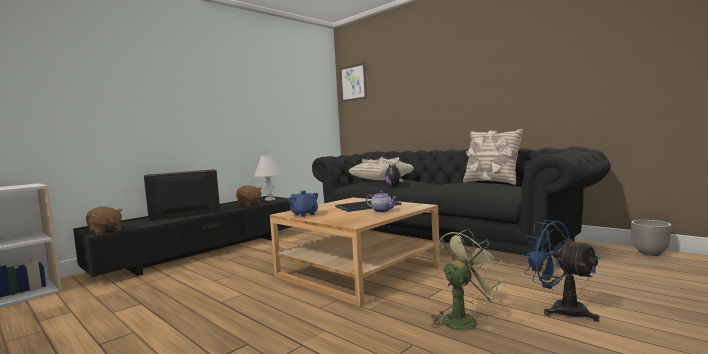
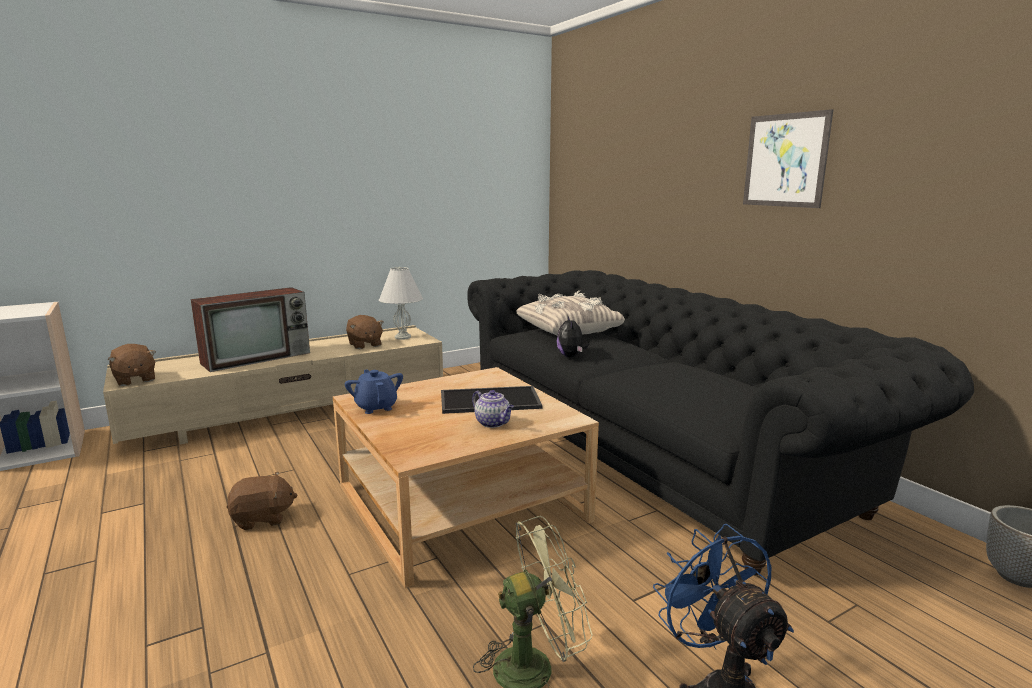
camera: 15 degrees right, 10 degrees up
black tv stand [73,196,292,277] -> beige tv stand [103,325,443,444]
television [144,169,220,222] -> television turned 150 degrees clockwise [191,287,310,372]
picture [340,62,367,102] -> picture moved to [743,109,833,208]
beige pillow [463,129,523,185] -> none
none -> brown plush toy [227,472,298,530]

